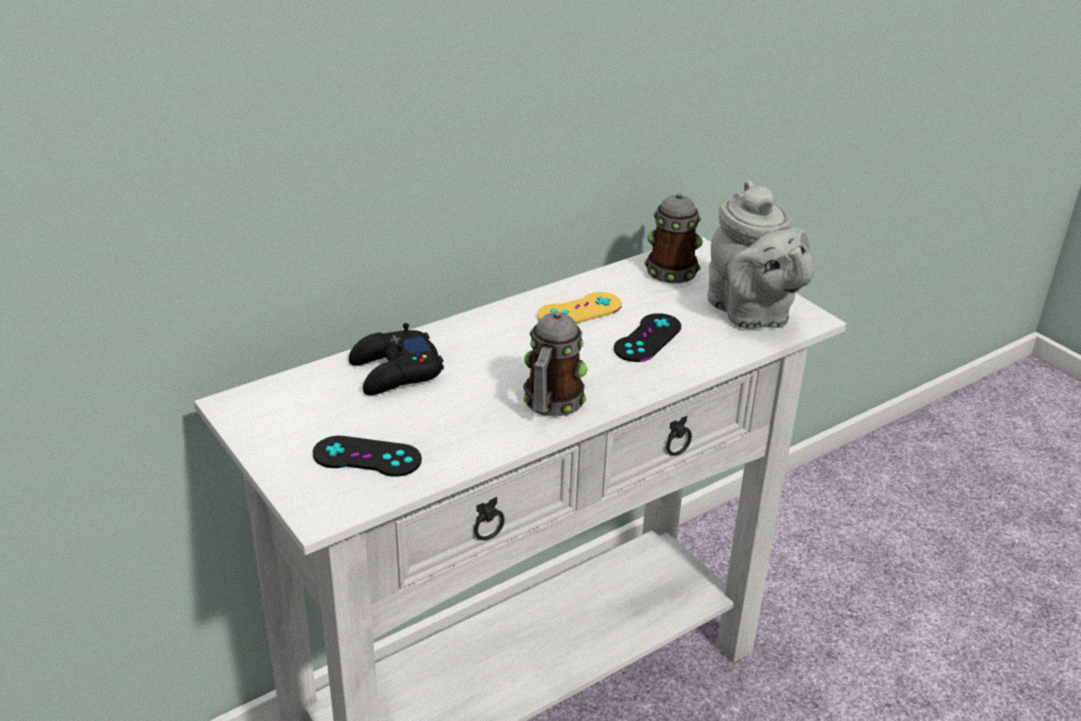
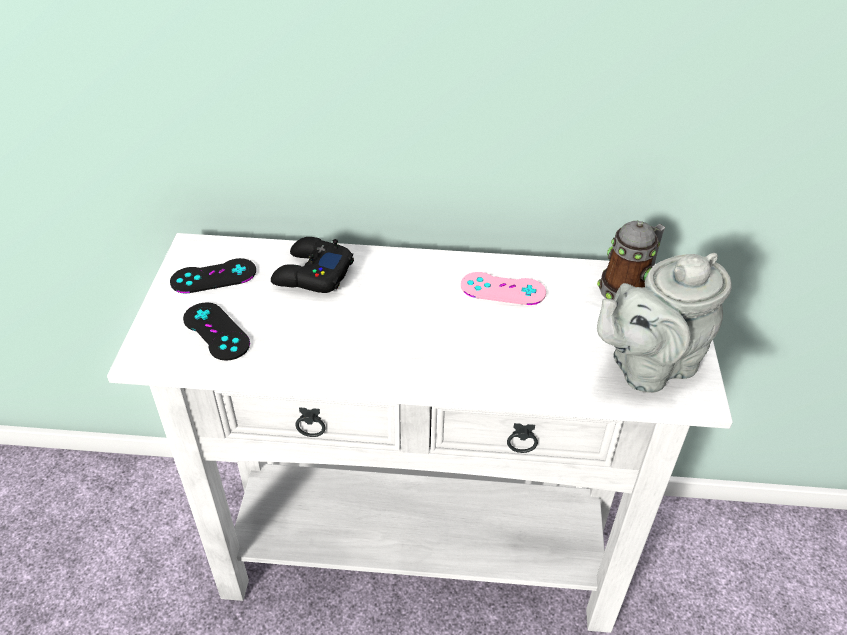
camera: 40 degrees right, 10 degrees up
mug [523,311,587,417] -> none
yellow game controller [537,292,622,324] -> pink game controller [461,272,546,305]
black game controller [614,313,681,362] -> black game controller moved to [170,258,256,294]
grey teapot [707,180,814,329] -> grey teapot turned 45 degrees clockwise [597,253,732,393]

